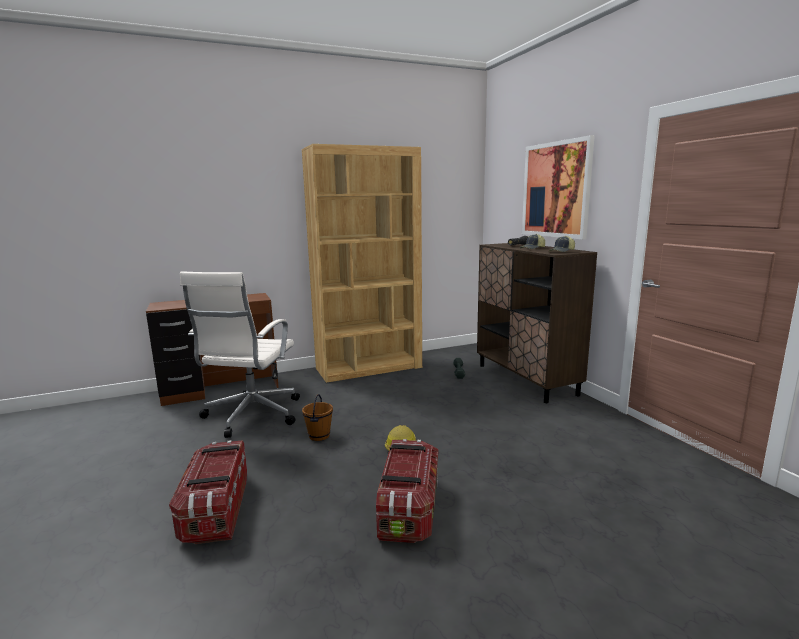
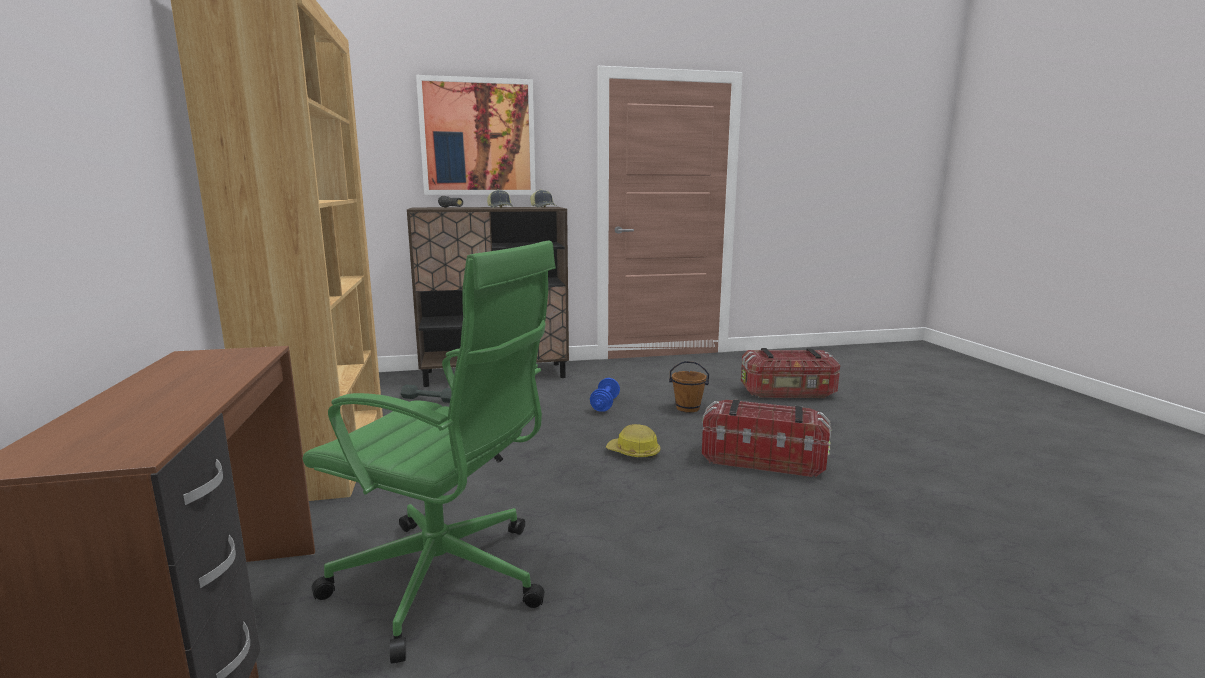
camera: 80 degrees left, 0 degrees up
storage box [169,440,247,544] -> storage box moved to [741,348,840,398]
white office chair [180,272,300,438] -> green office chair [303,241,556,664]
brown bucket [302,394,333,441] -> brown bucket moved to [669,361,709,413]
none -> blue dumbbell [590,378,620,412]

